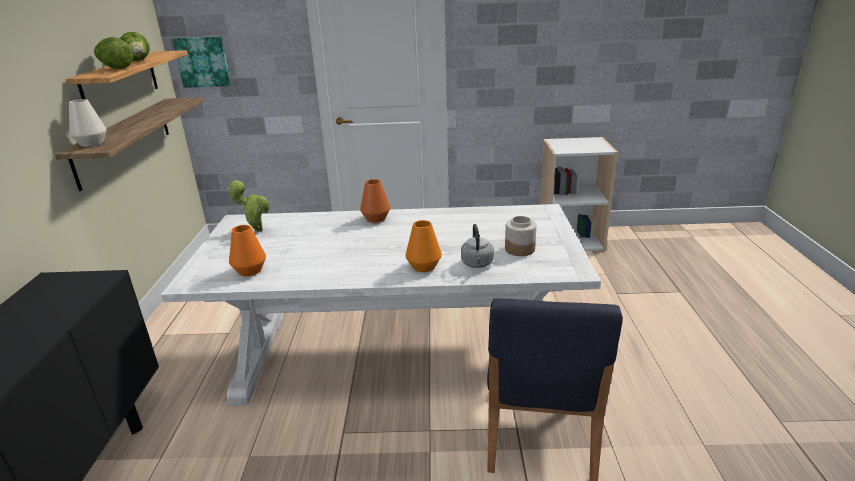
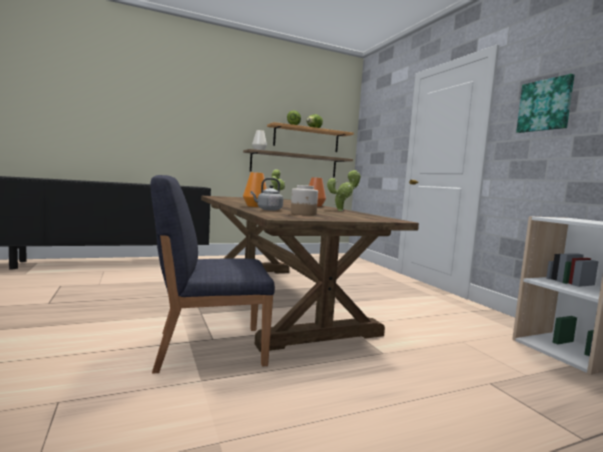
camera: 65 degrees right, 20 degrees down
white dining table [161,204,601,406] -> brown dining table [201,196,419,352]
picture [173,36,231,88] -> picture moved to [516,74,574,133]
orange vase [229,225,266,276] -> none
none -> potted plant [327,170,361,211]

